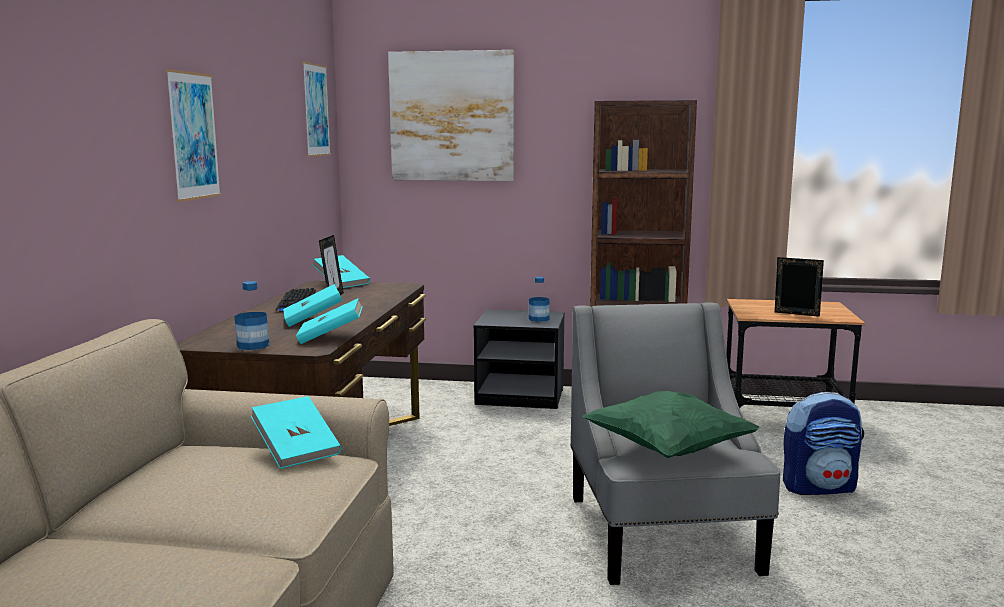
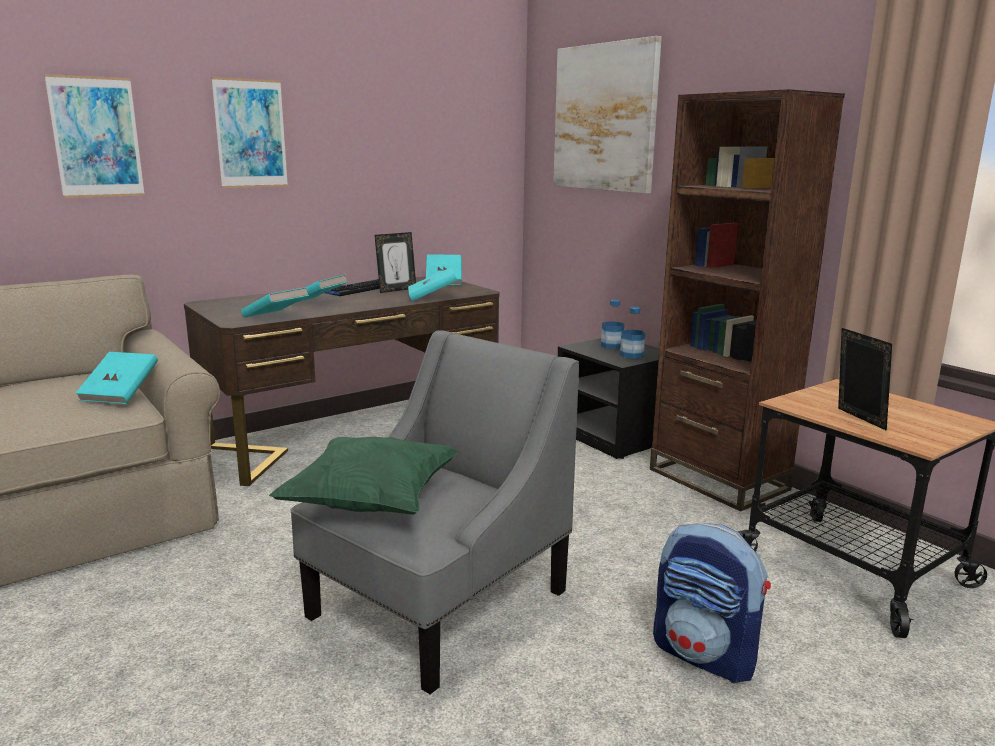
camera: 45 degrees right, 5 degrees up
bottle [234,281,269,350] -> bottle moved to [601,299,625,349]
picture [302,62,331,157] -> picture moved to [44,74,145,198]
none -> turquoise book [408,267,458,301]

